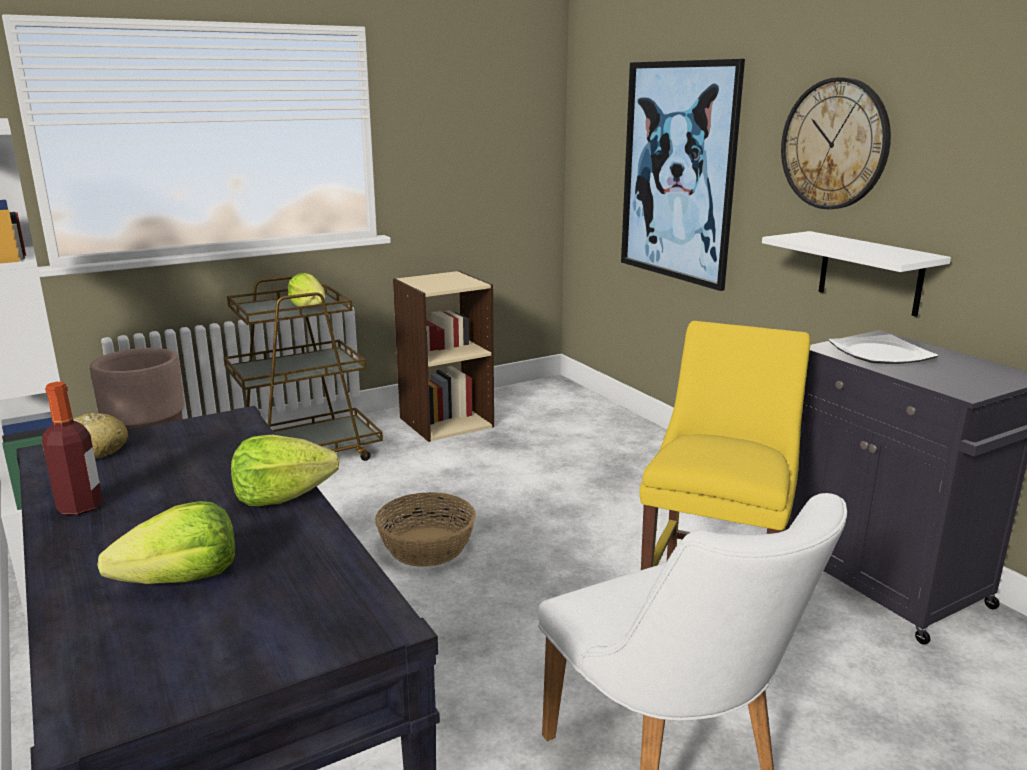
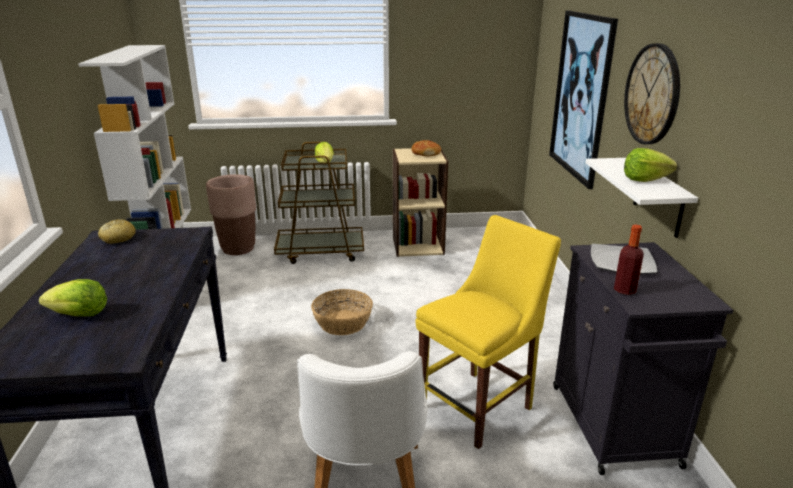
camera: 25 degrees right, 5 degrees up
bottle [42,382,103,515] -> bottle moved to [614,225,644,295]
lettuce [231,435,340,506] -> lettuce moved to [624,148,677,182]
none -> bread [411,140,441,156]

